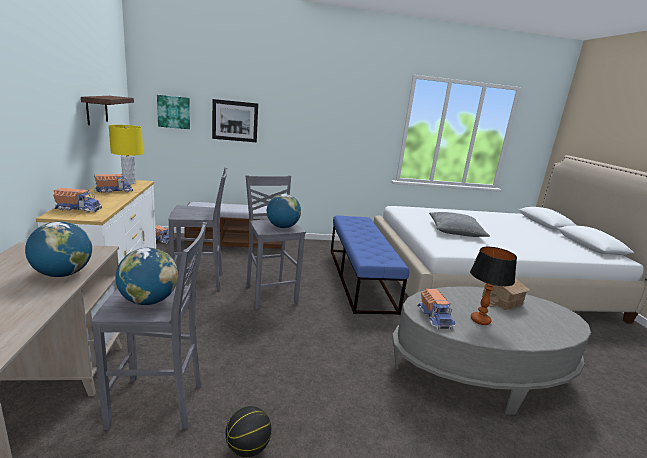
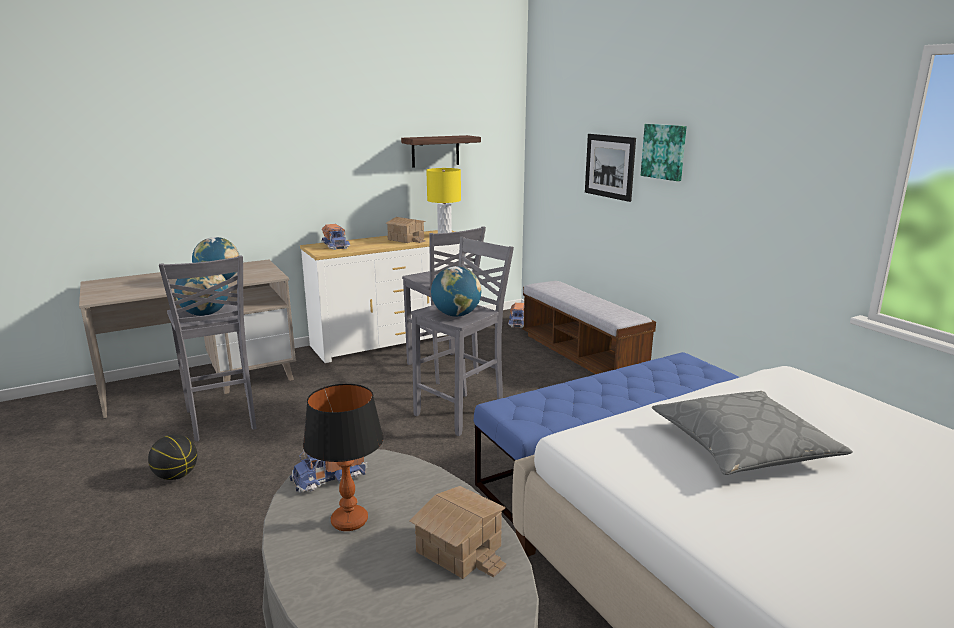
camera: 70 degrees right, 0 degrees up
toy truck [94,174,133,193] -> toy house [385,217,426,243]
picture [157,95,190,129] -> picture moved to [641,124,687,181]

